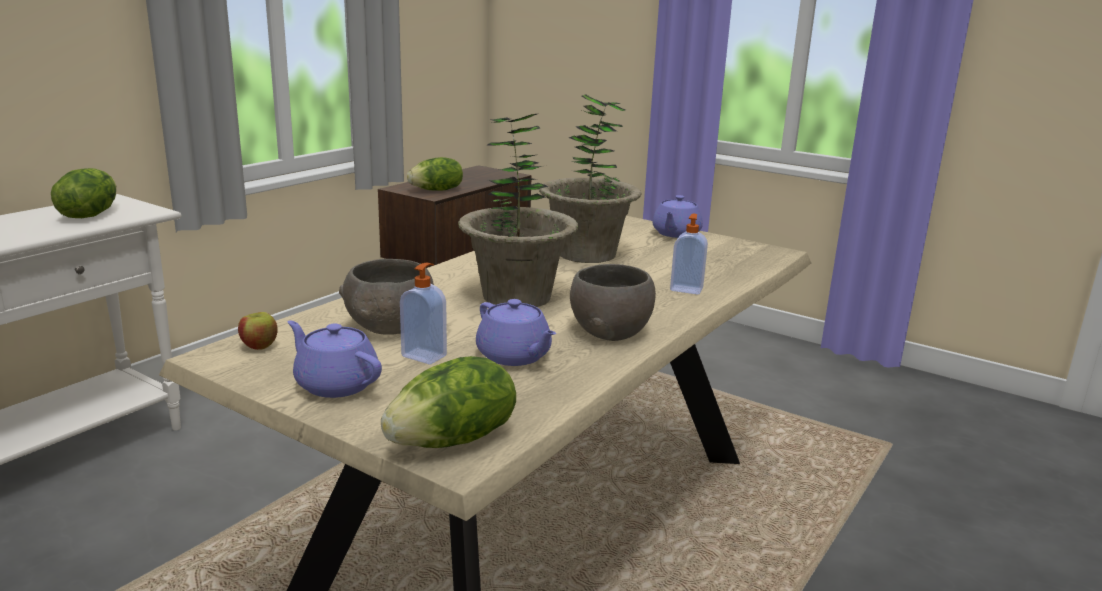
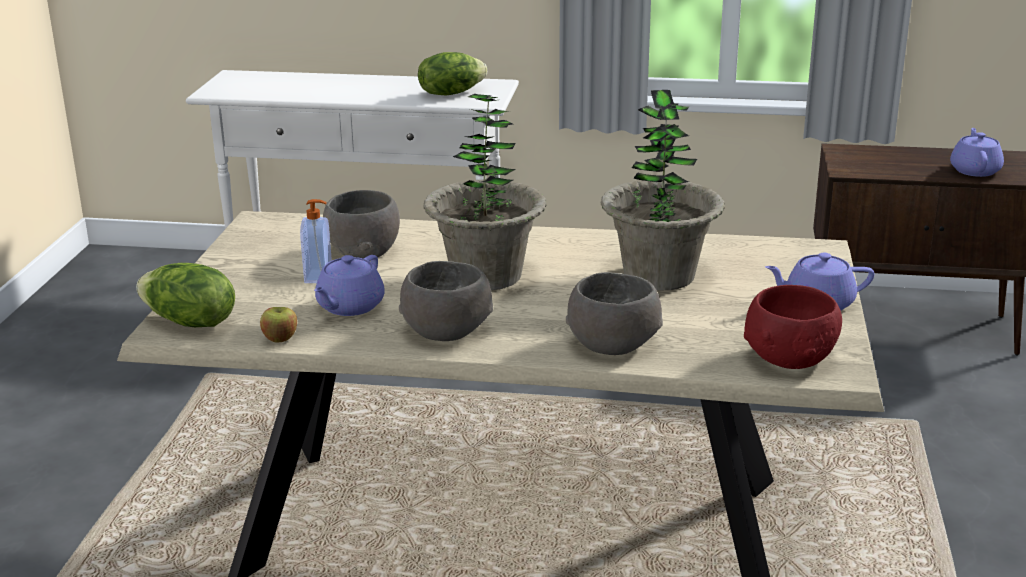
camera: 65 degrees right, 5 degrees up
apple [238,312,278,350] -> apple moved to [260,307,297,343]
purple teapot [287,320,382,398] -> purple teapot moved to [950,128,1004,177]
lettuce [407,157,463,191] -> none
soap dispenser [670,214,708,295] -> grey bowl [566,272,663,355]
none -> red bowl [744,285,842,369]

